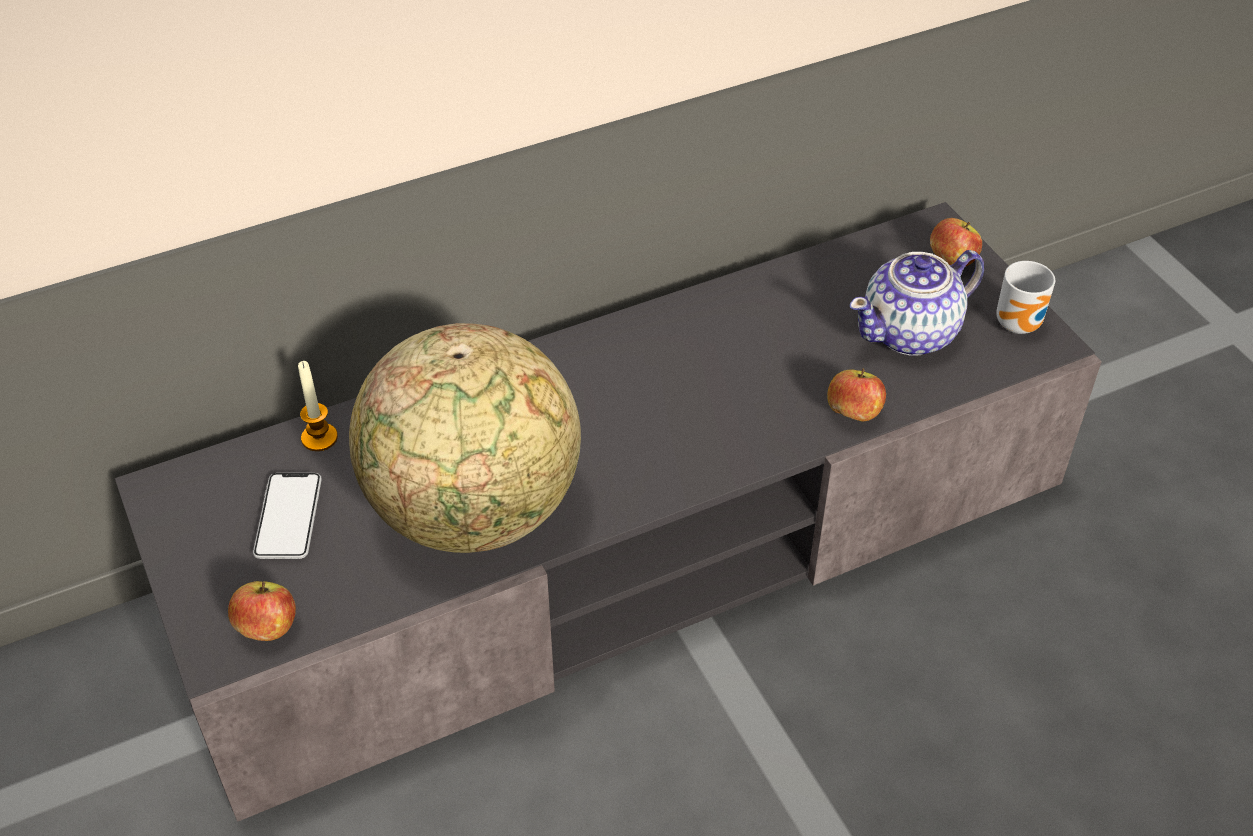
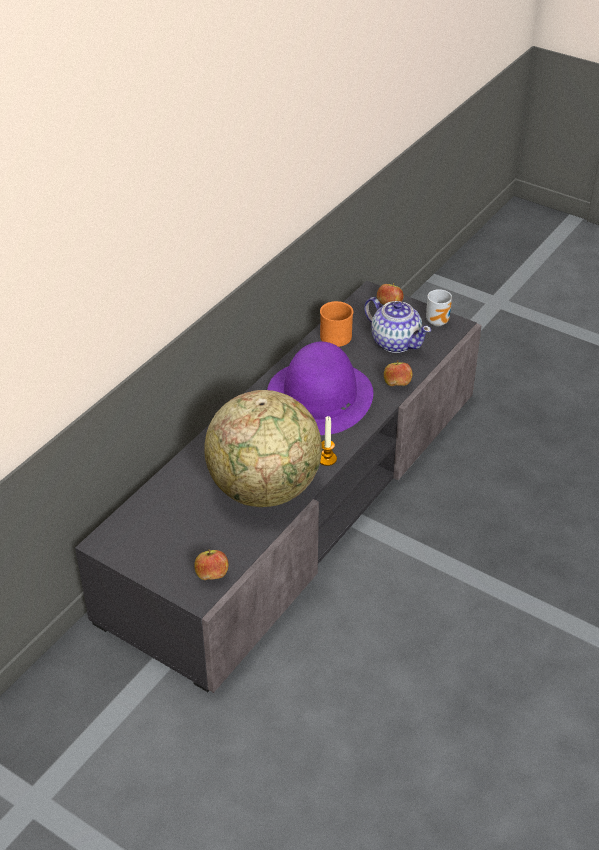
camera: 30 degrees left, 5 degrees down
phone [253,473,322,559] -> none
candle [298,361,338,451] -> candle moved to [320,416,337,466]
teapot [850,250,984,355] -> teapot turned 75 degrees counterclockwise [364,297,431,353]
none -> purple hat [267,342,373,435]
none -> orange mug [320,301,353,347]

